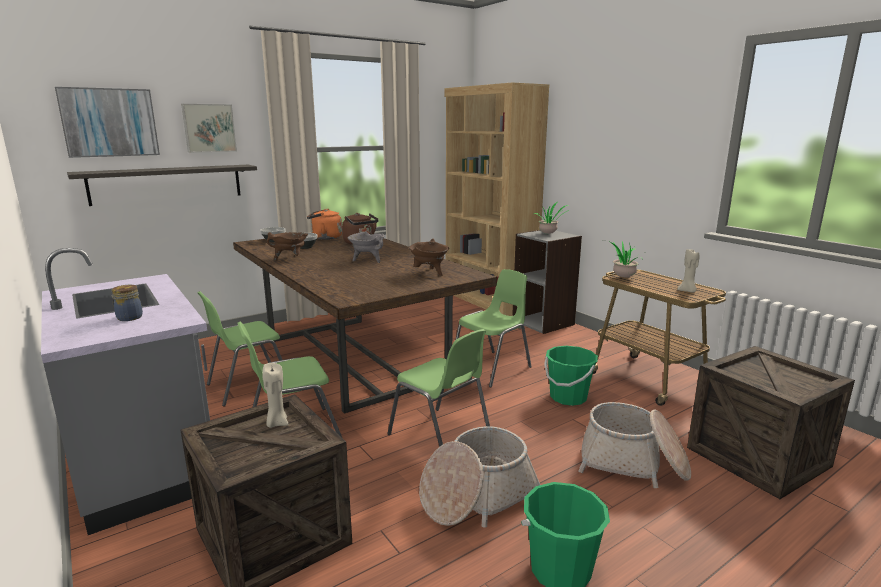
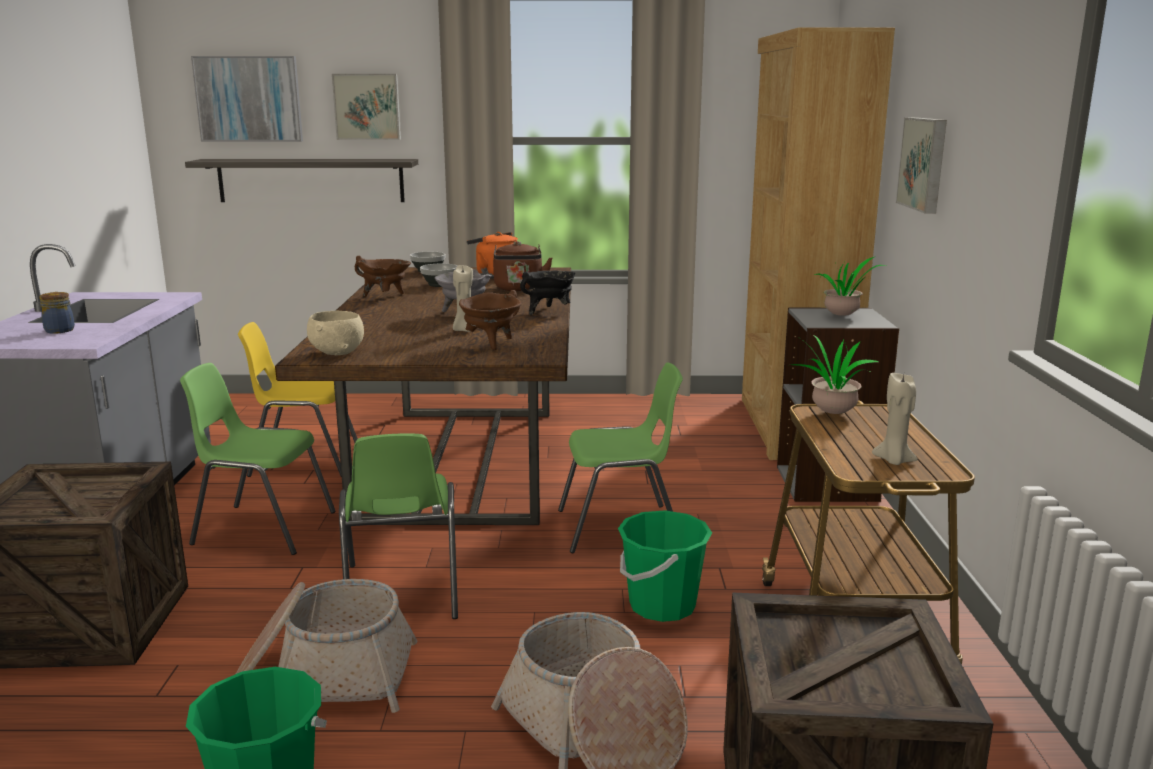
camera: 35 degrees right, 0 degrees up
green chair [197,291,282,406] -> yellow chair [238,322,358,477]
beige candle [262,363,288,428] -> beige candle moved to [453,265,473,332]
none -> beige bowl [307,311,364,355]
none -> black cooking pot [520,271,576,315]
none -> picture [896,117,947,213]

